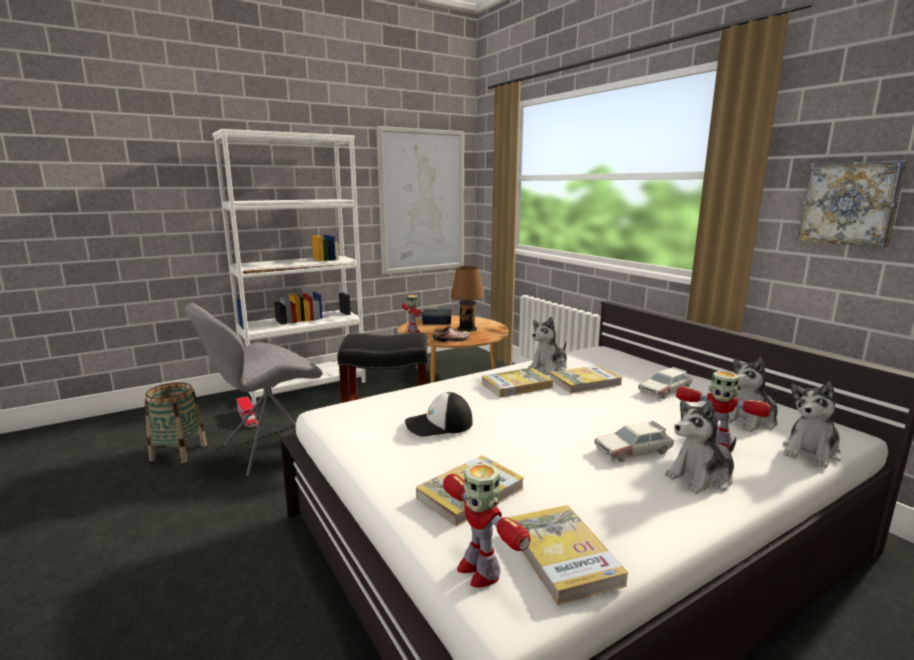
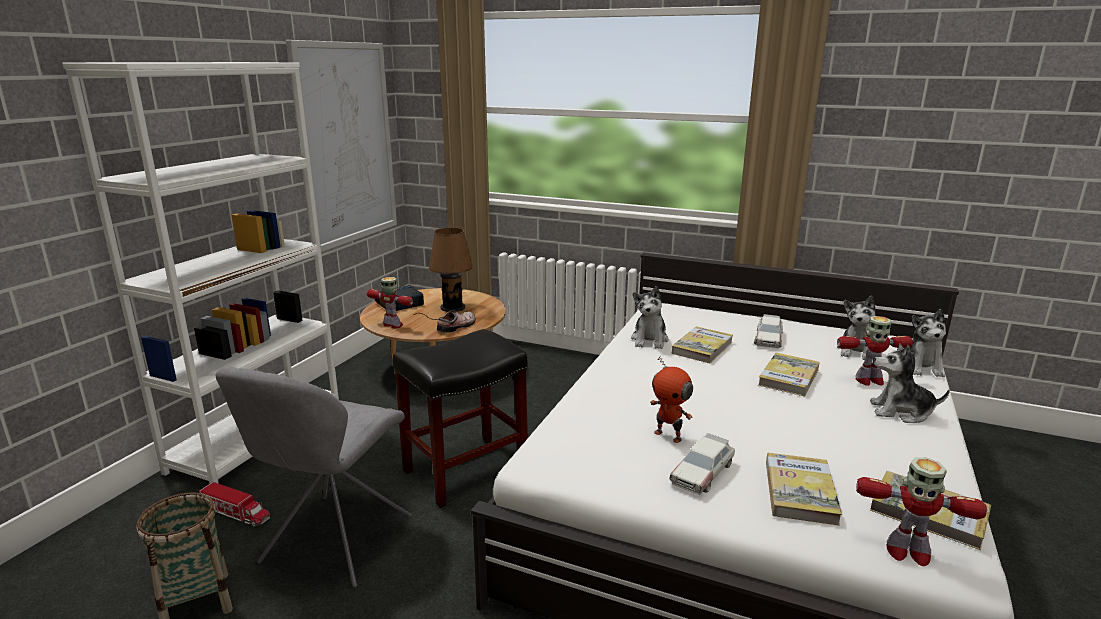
camera: 35 degrees left, 5 degrees up
cap [405,392,473,436] -> toy robot [650,356,693,443]
book [481,368,553,397] -> book moved to [758,353,820,396]
toy car [594,421,674,462] -> toy car moved to [669,433,735,495]
plush toy [665,400,736,494] -> plush toy turned 75 degrees clockwise [870,343,950,423]
picture [798,161,907,247] -> none

